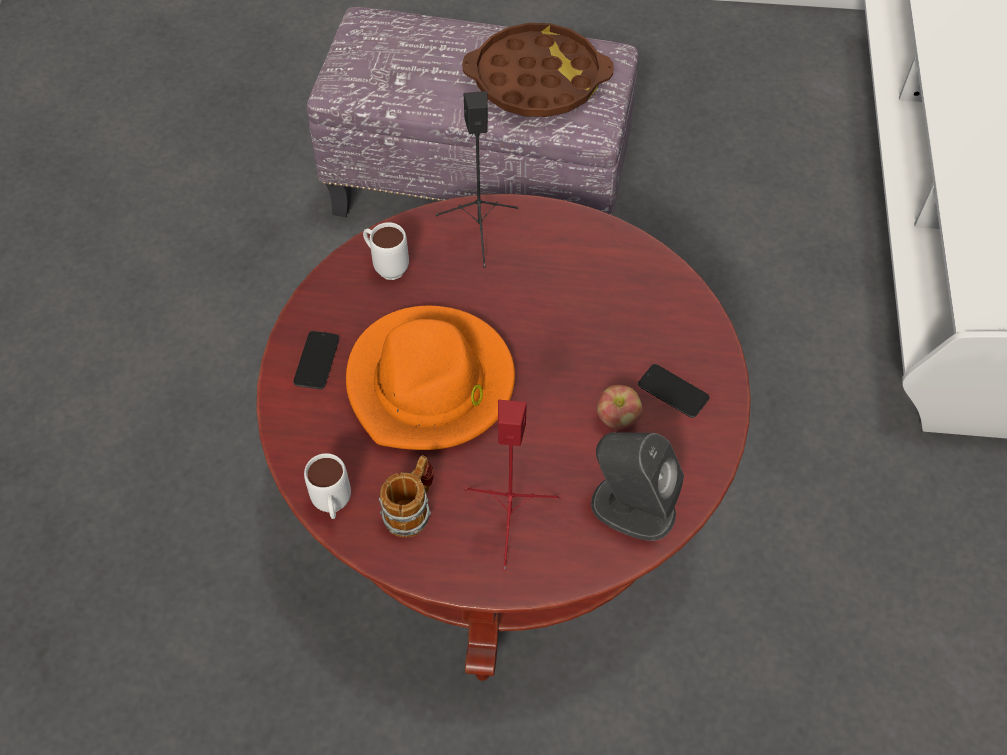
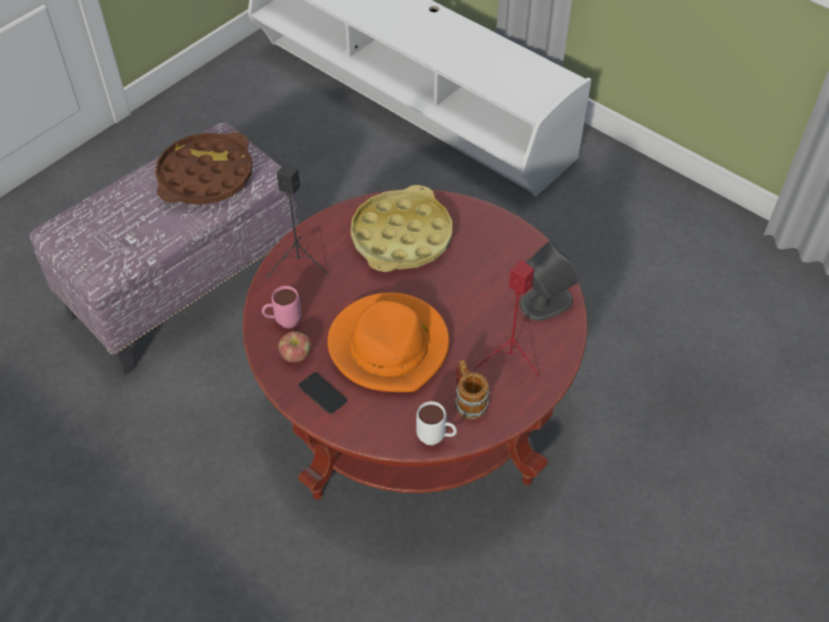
camera: 55 degrees left, 5 degrees down
white mug [363,222,409,280] -> pink mug [262,286,301,328]
apple [597,385,643,429] -> apple moved to [279,331,311,363]
phone [638,364,709,418] -> none
none -> yellow tray [351,185,452,272]

